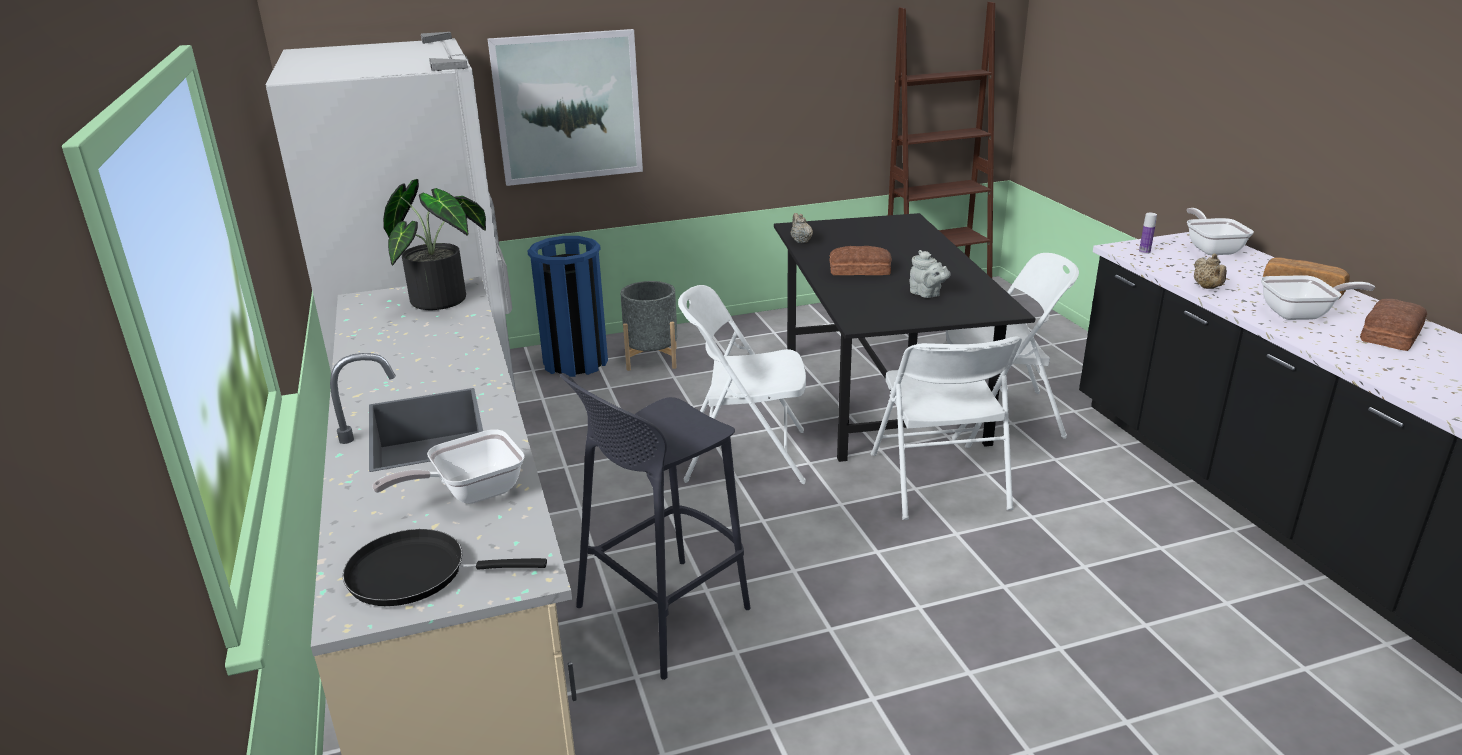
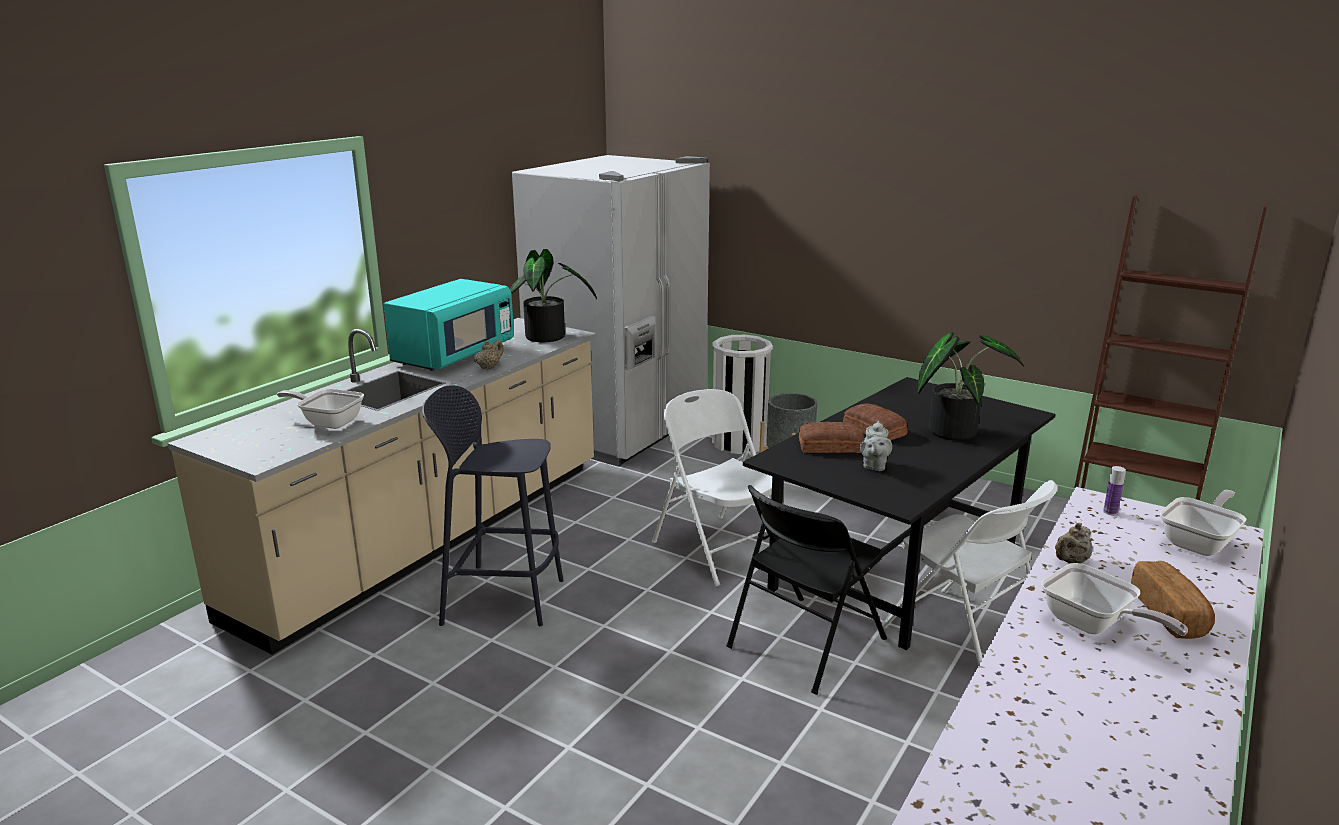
camera: 50 degrees right, 5 degrees down
black frying pan [342,529,547,606] -> none
picture [488,29,643,186] -> none
blue trash can [528,236,608,377] -> white trash can [712,335,773,454]
beige teapot [791,213,813,243] -> beige teapot moved to [474,340,504,370]
white chair [871,336,1022,520] -> black chair [726,485,887,695]
bread [1360,299,1427,351] -> bread moved to [799,422,864,453]
none -> turquoise microwave [384,279,514,371]
none -> potted plant [918,332,1024,440]

